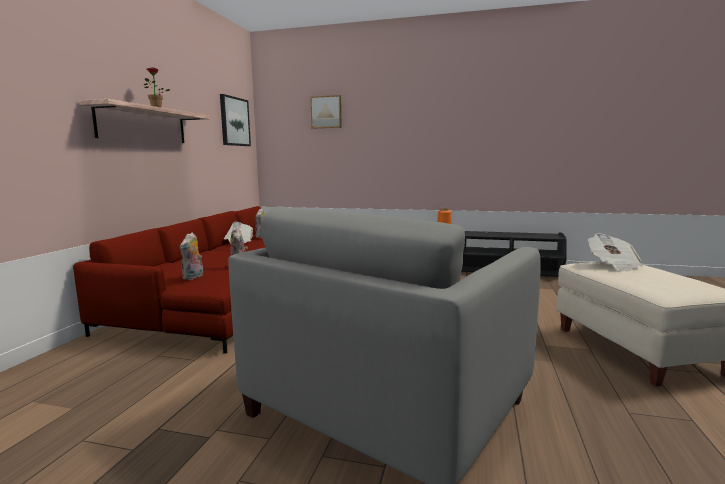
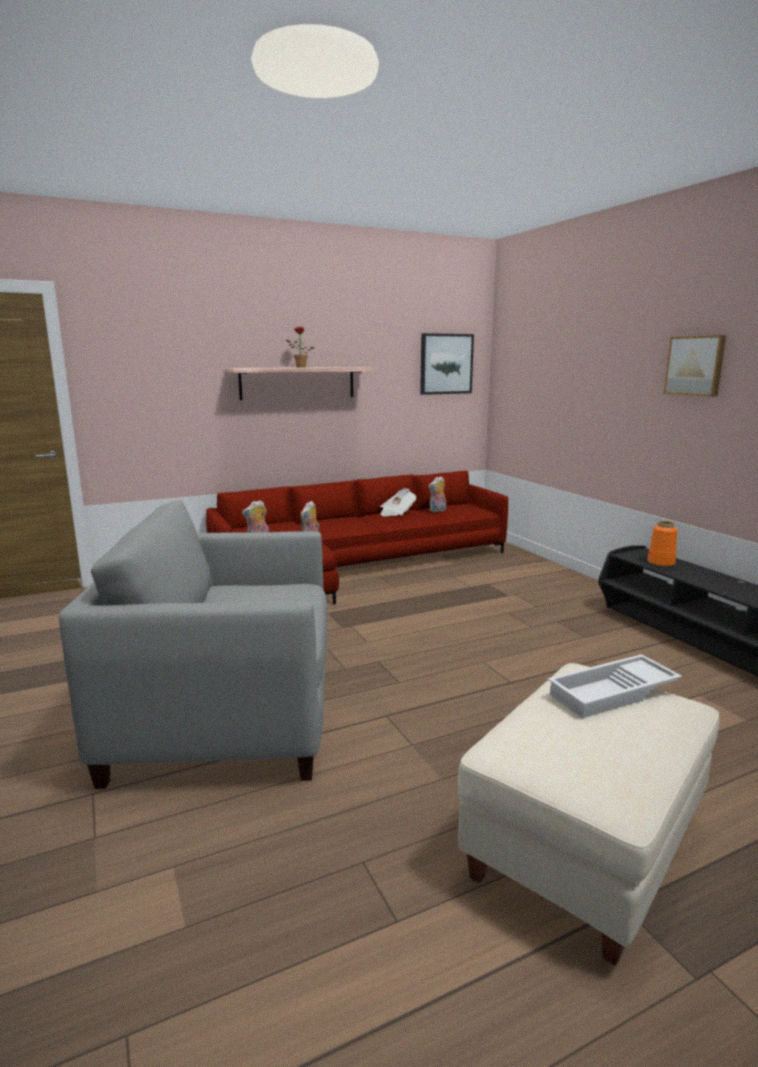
camera: 50 degrees right, 5 degrees up
picture [310,95,342,128] -> picture moved to [664,335,726,397]
newspaper [588,233,643,272] -> white tray [548,654,682,718]

